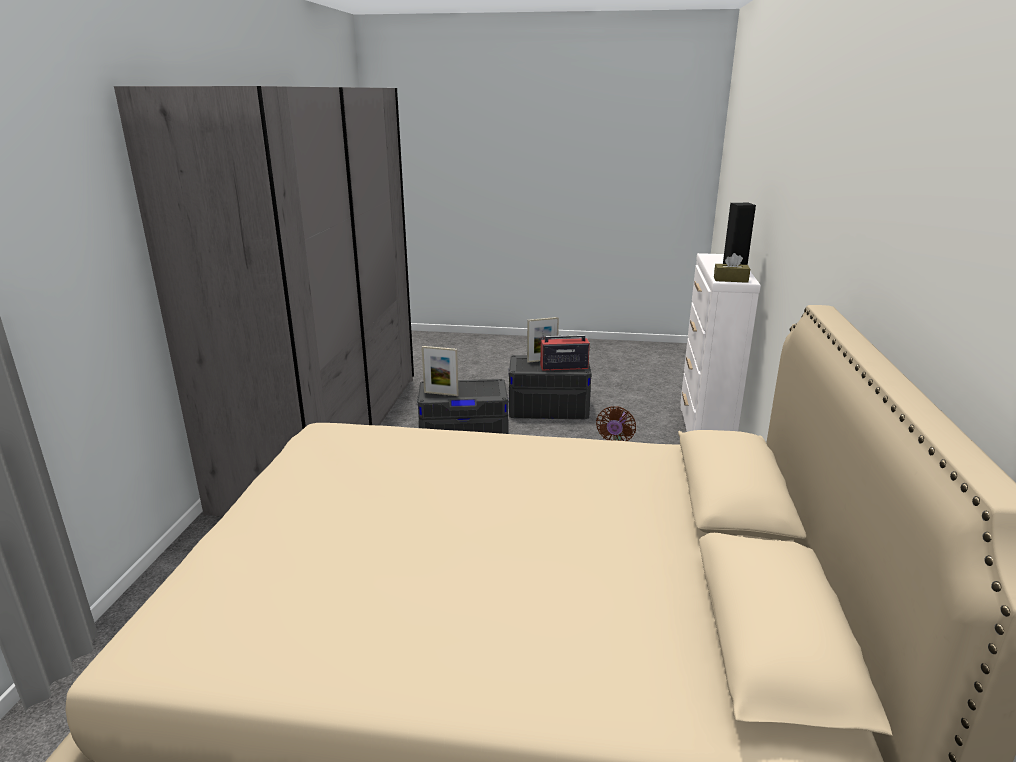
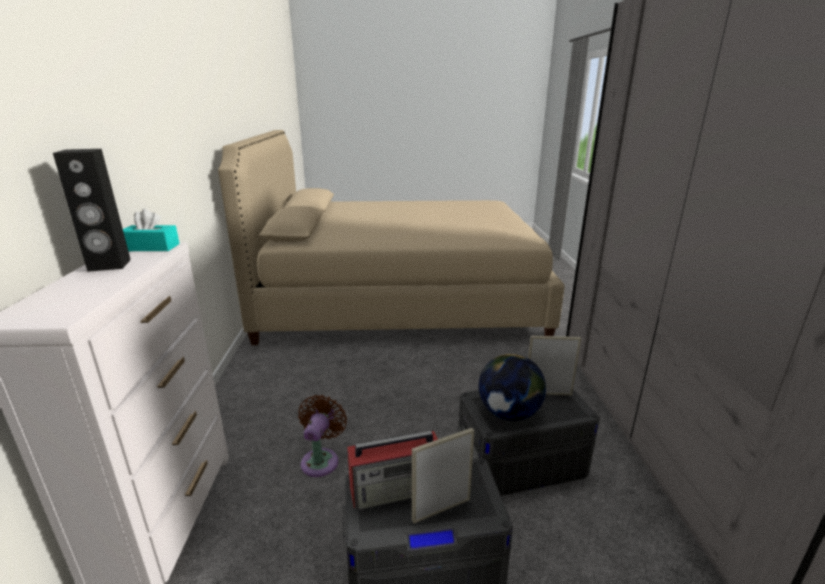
camera: 170 degrees right, 0 degrees up
brown tissue box [714,253,750,283] -> turquoise tissue box [123,209,180,251]
none -> globe [479,354,546,421]

